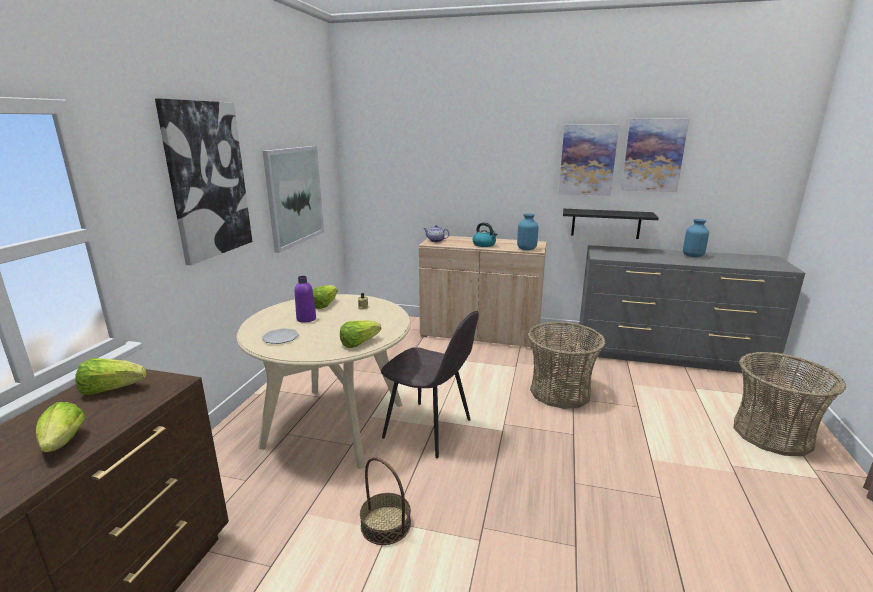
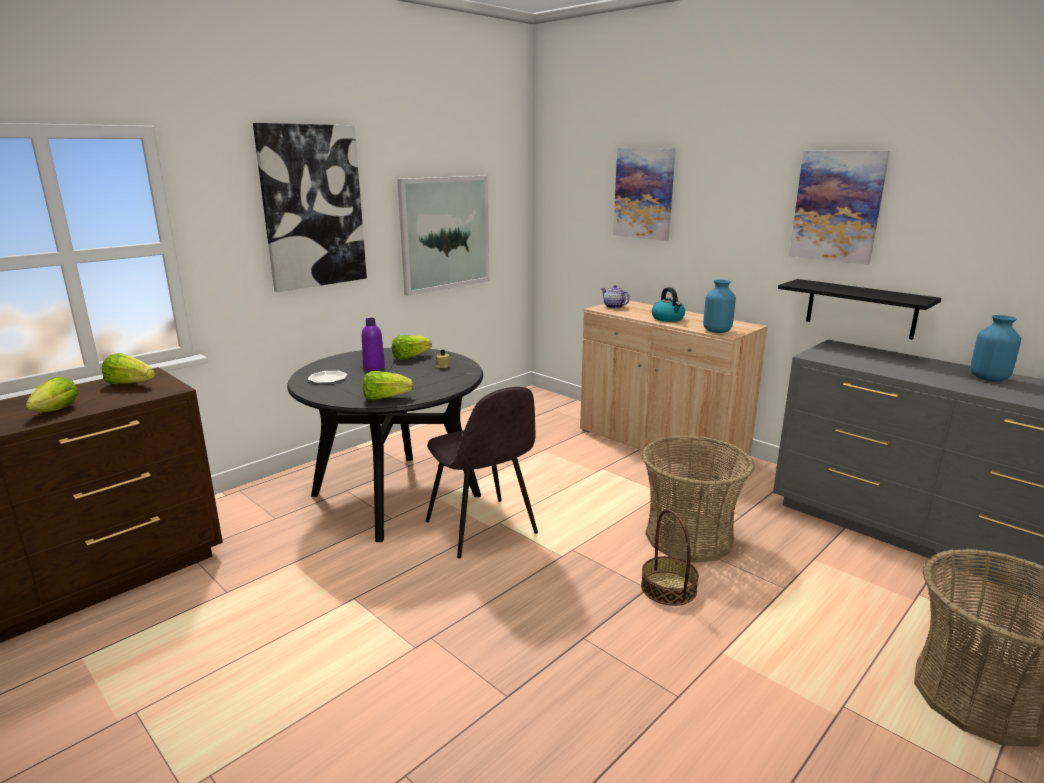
camera: 30 degrees right, 0 degrees up
beige dining table [236,294,411,469] -> black dining table [287,348,483,542]
basket [360,457,411,545] -> basket moved to [641,509,699,606]
picture [621,118,689,192] -> picture moved to [613,148,676,241]

